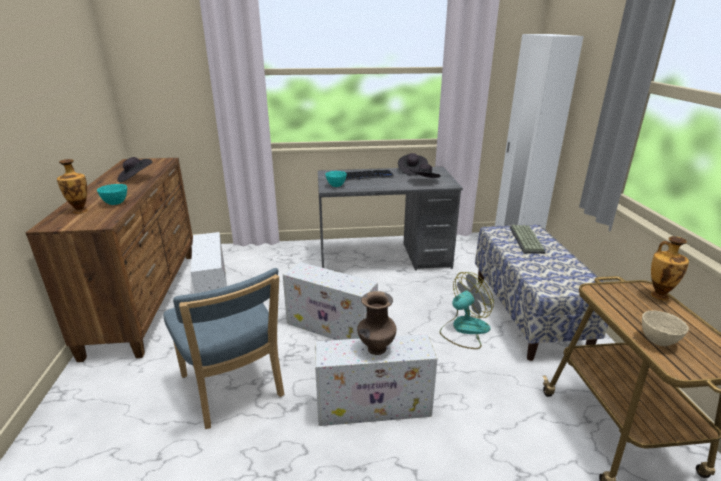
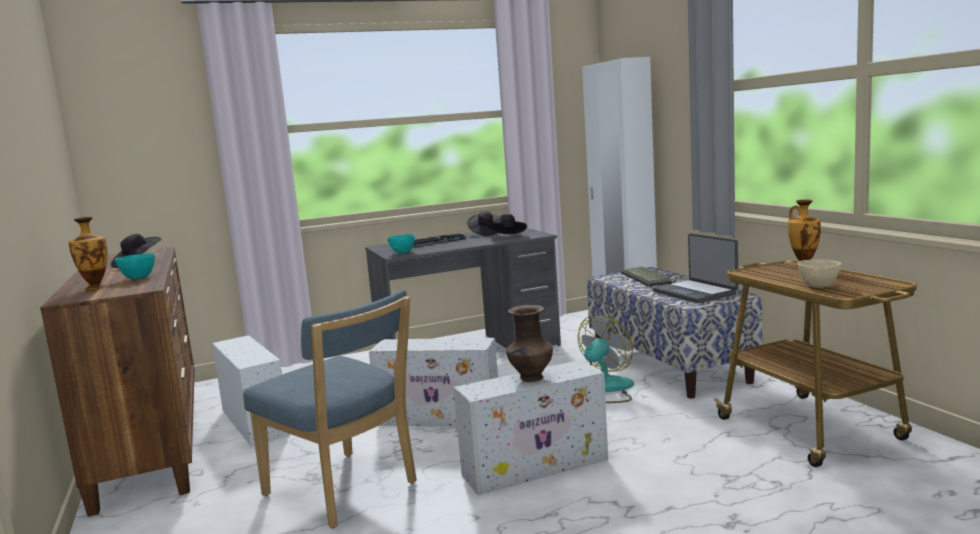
camera: 15 degrees left, 15 degrees down
none -> laptop [653,233,738,303]

